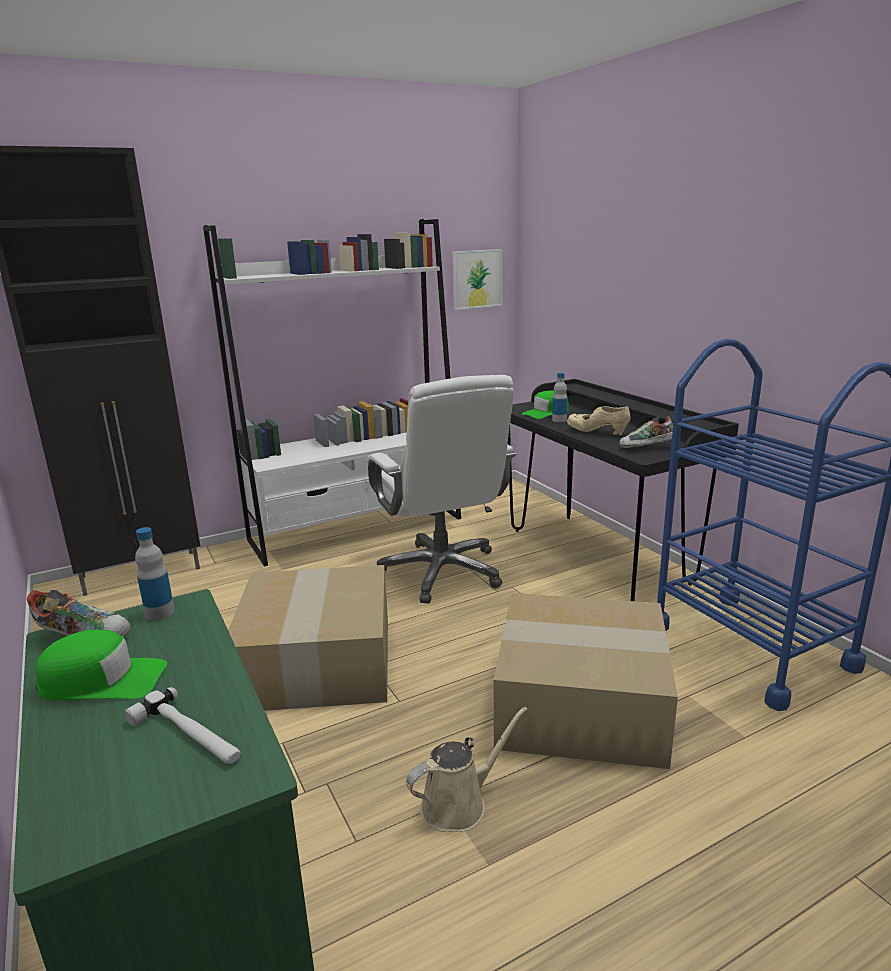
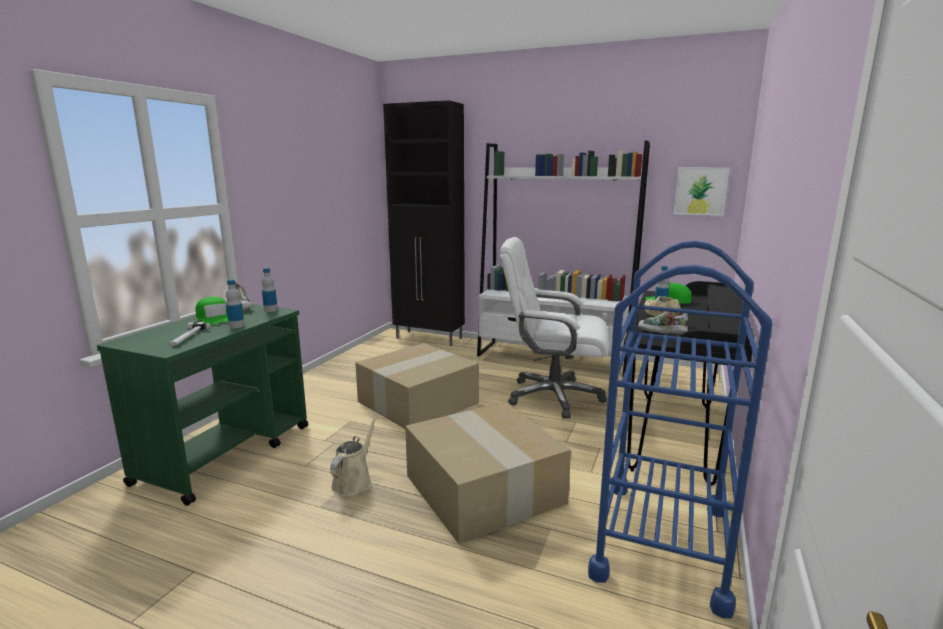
camera: 50 degrees right, 5 degrees down
white office chair [367,375,516,604] -> white office chair turned 75 degrees clockwise [500,237,609,418]
beige watering can [406,707,528,832] -> beige watering can turned 90 degrees counterclockwise [330,414,378,496]
none -> bottle [226,279,245,328]

